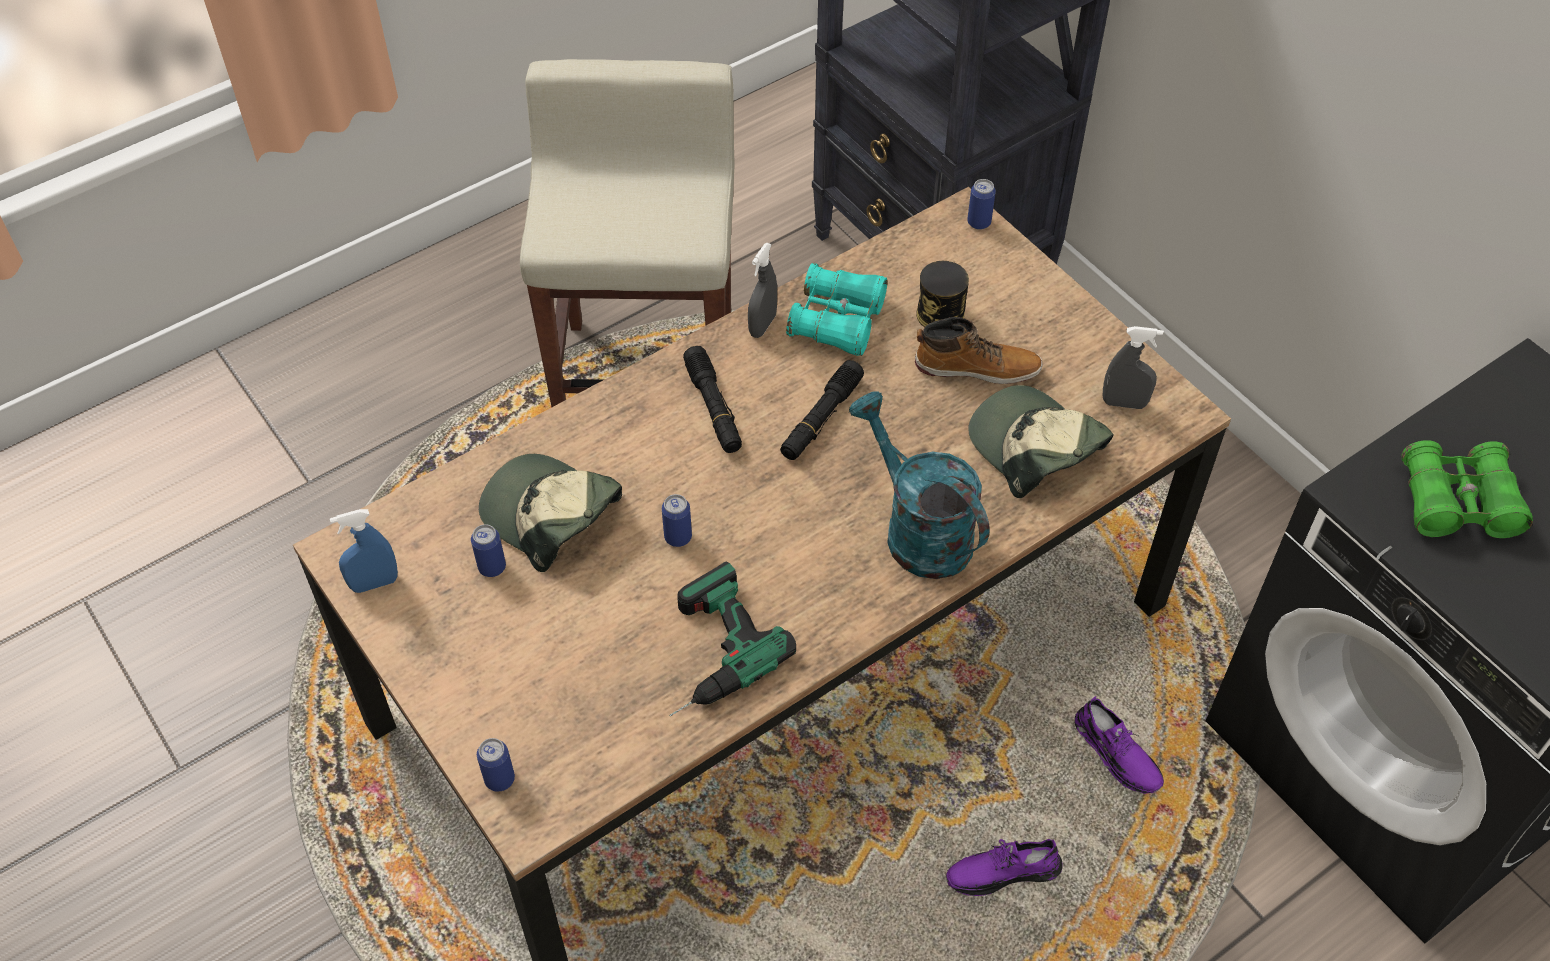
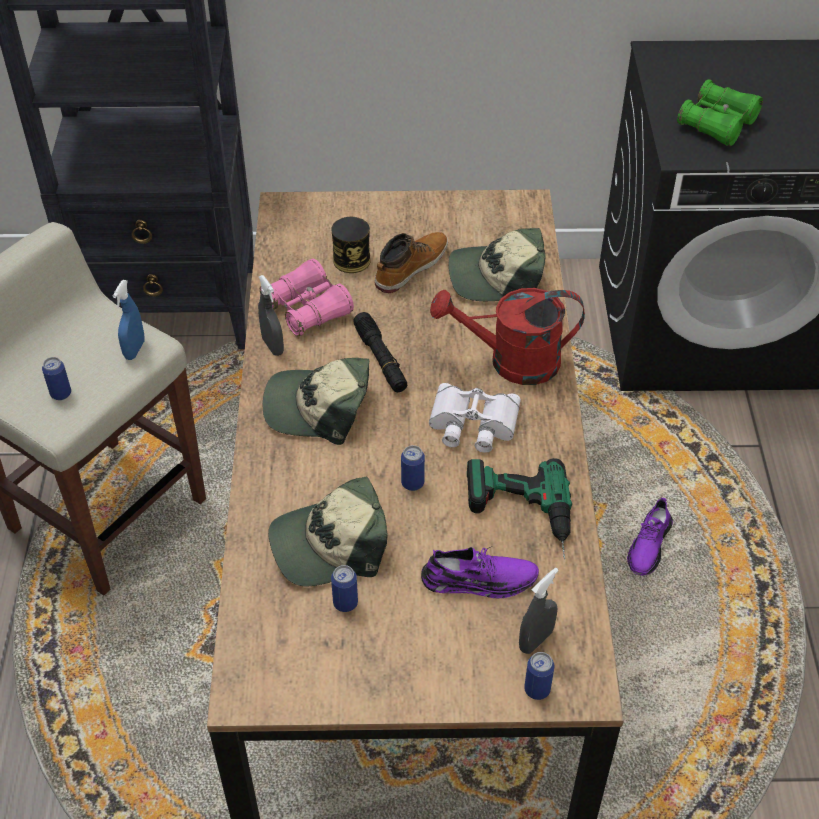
camera: 55 degrees left, 5 degrees down
blue spray bottle [330,509,398,593] -> blue spray bottle moved to [113,280,145,360]
black flashlight [683,346,742,453] -> cap [263,358,369,445]
turquoise binoculars [786,263,888,356] -> pink binoculars [260,259,354,336]
turquoise watering can [849,391,990,579] -> red watering can [430,288,585,385]
can [967,179,996,230] -> can moved to [42,357,71,400]
purple shoe [1075,696,1164,794] -> purple shoe moved to [421,546,539,598]
grey spray bottle [1103,326,1163,409] -> grey spray bottle moved to [519,568,559,654]
none -> white binoculars [429,383,521,453]

